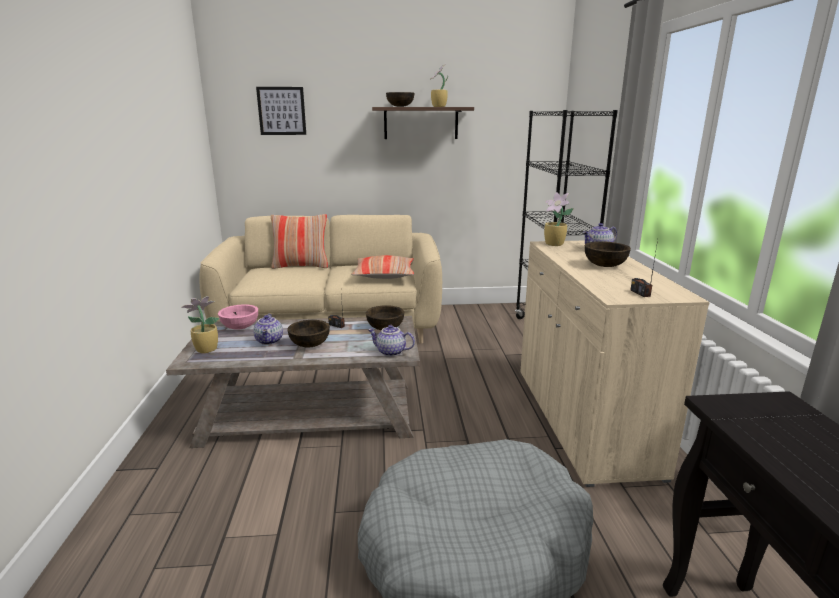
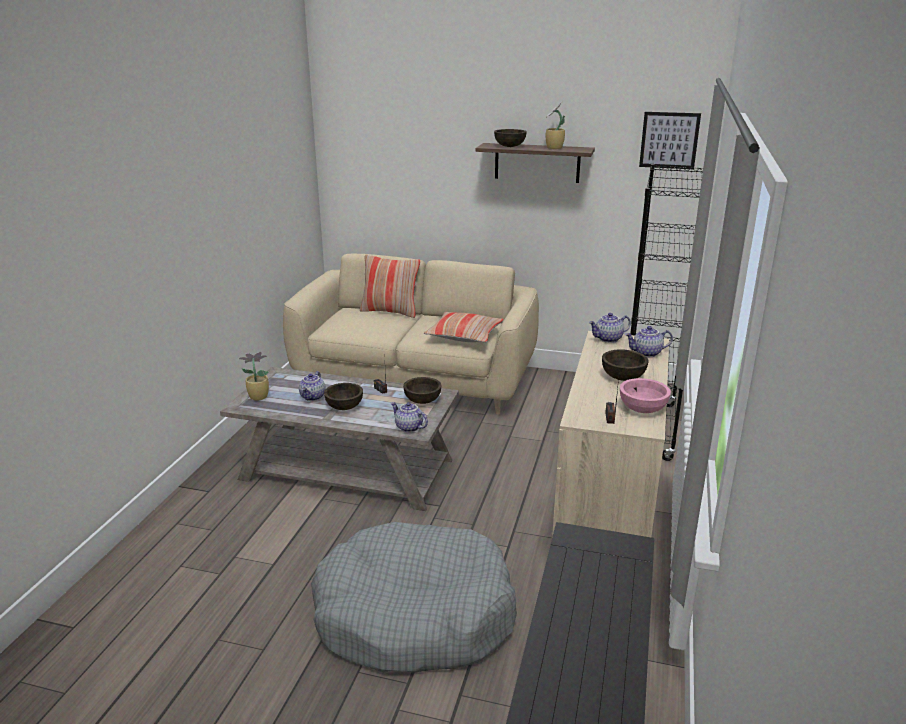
camera: 20 degrees right, 5 degrees up
pink bowl [218,304,258,330] -> pink bowl moved to [620,378,671,413]
picture [256,87,306,135] -> picture moved to [639,112,701,169]
potted plant [544,192,574,246] -> teapot [589,313,631,343]

